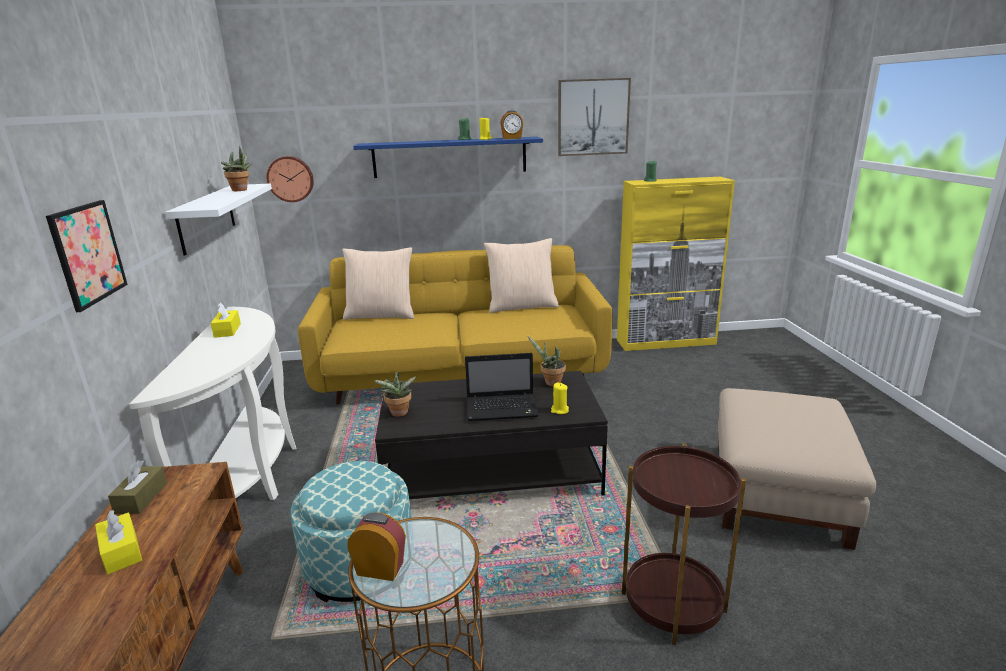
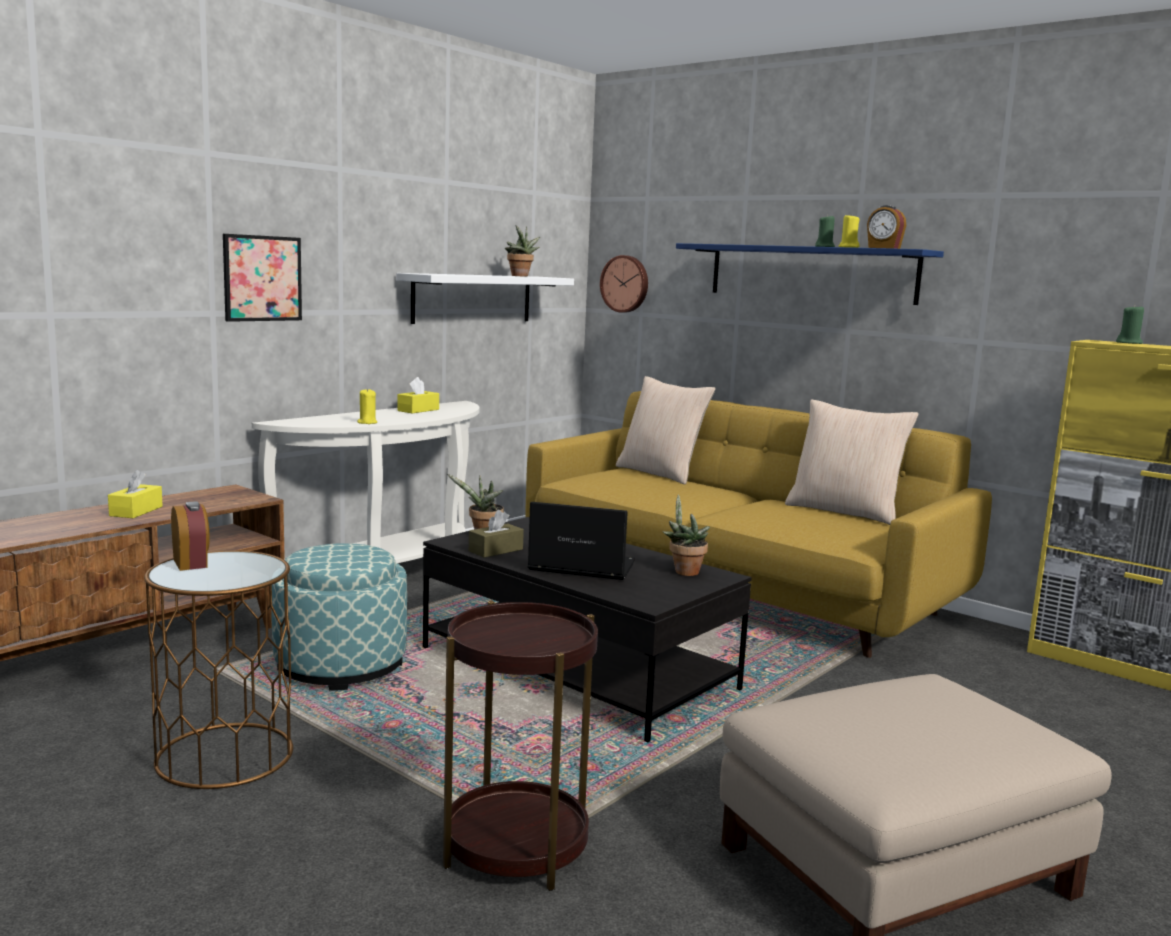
camera: 45 degrees right, 10 degrees down
brown tissue box [108,460,167,514] -> brown tissue box moved to [469,510,524,558]
laptop [465,353,539,421] -> laptop turned 150 degrees clockwise [528,502,635,580]
yellow candle [551,383,569,414] -> yellow candle moved to [357,388,377,424]
picture [558,78,631,156] -> none

